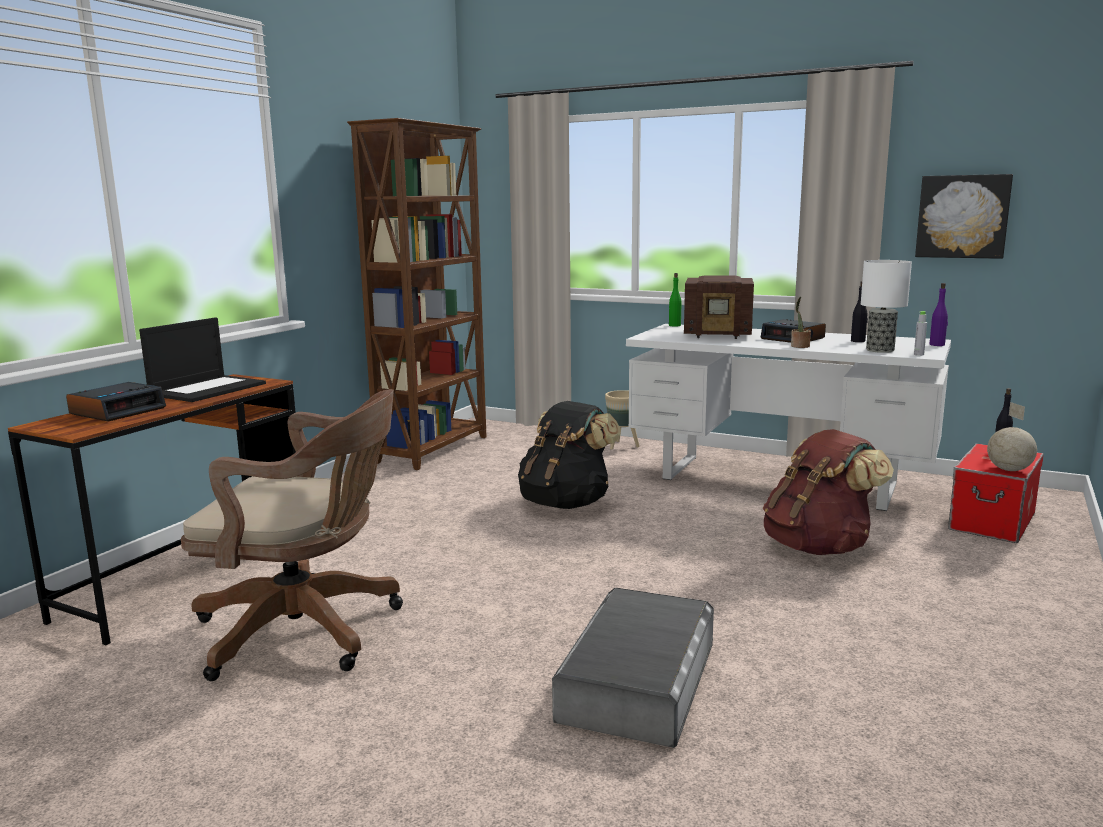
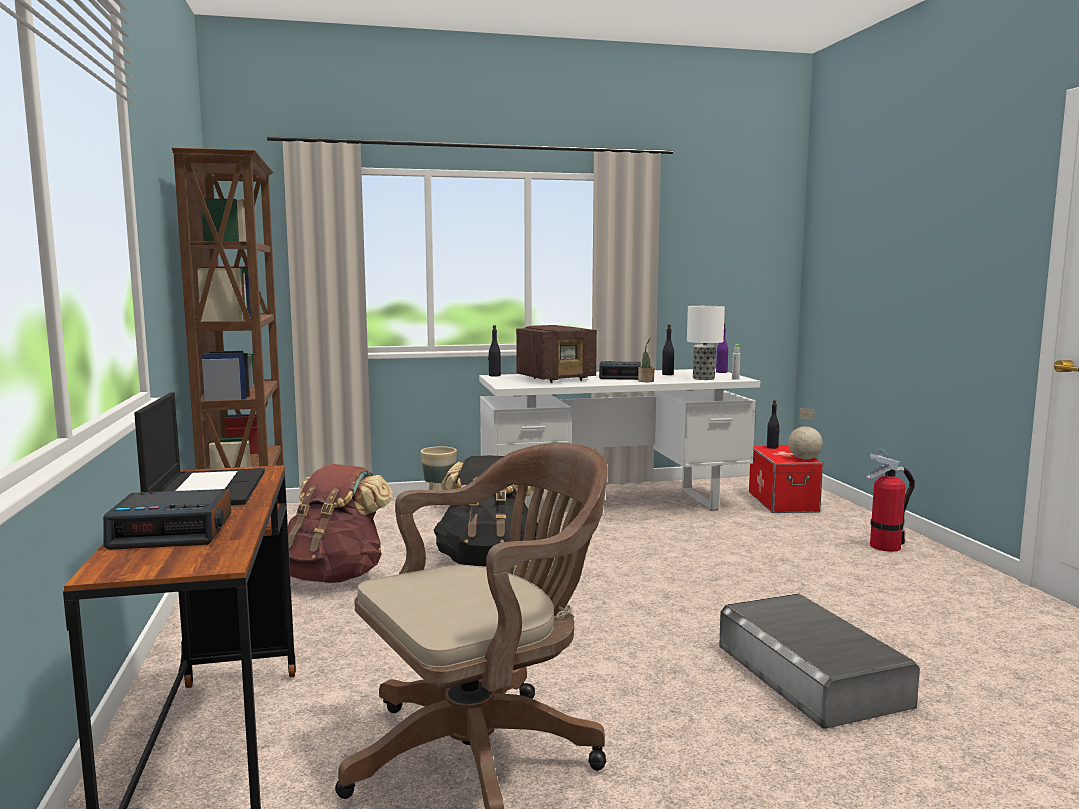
camera: 40 degrees left, 5 degrees down
alarm clock [66,382,166,422] -> alarm clock turned 90 degrees clockwise [103,489,231,550]
green bottle [669,273,682,327] -> black bottle [488,325,501,377]
brown backpack [763,429,894,555] -> brown backpack moved to [288,464,393,583]
picture [915,174,1013,259] -> none
none -> fire extinguisher [865,449,915,552]

